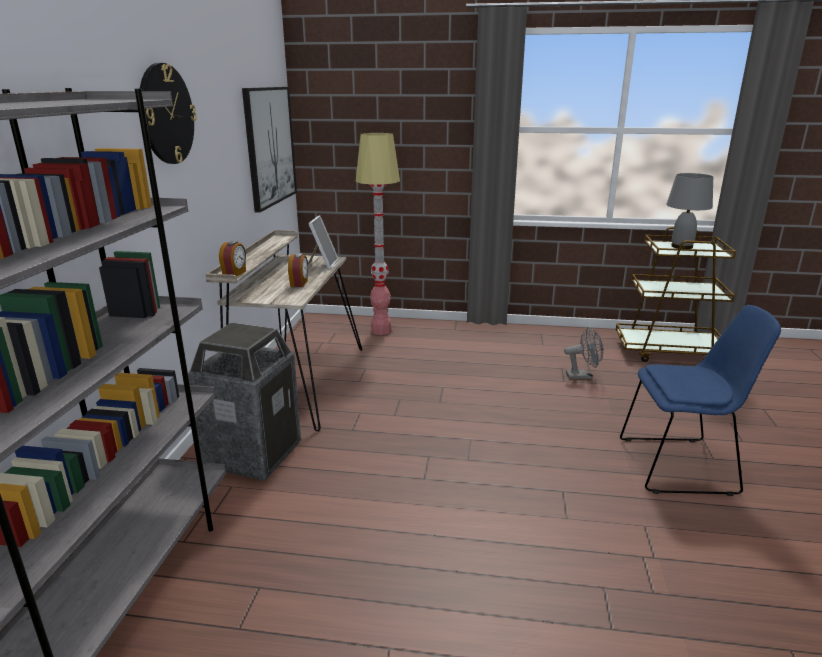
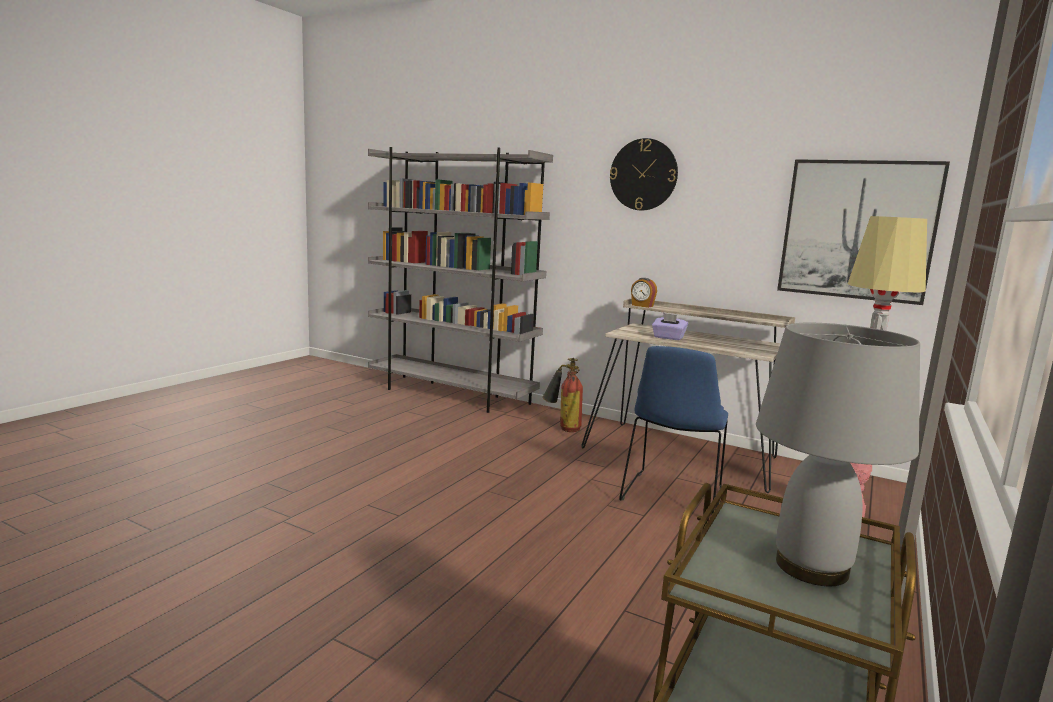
camera: 110 degrees right, 10 degrees down
trash can [188,322,301,481] -> fire extinguisher [542,358,583,432]
alarm clock [288,253,308,287] -> purple tissue box [652,313,688,340]
picture frame [308,215,339,269] -> none
grey fan [564,327,603,379] -> none
blue chair [620,305,781,496] -> blue chair moved to [619,346,728,514]

